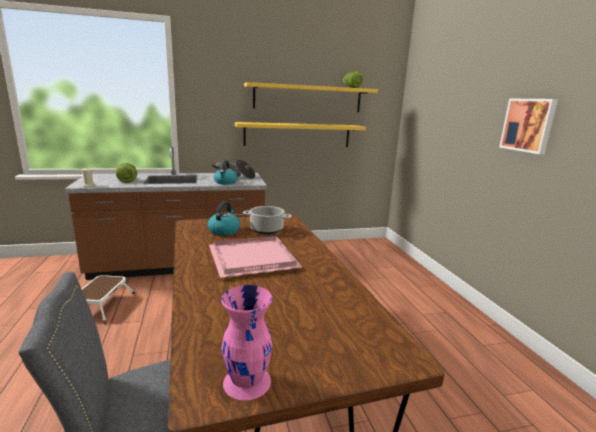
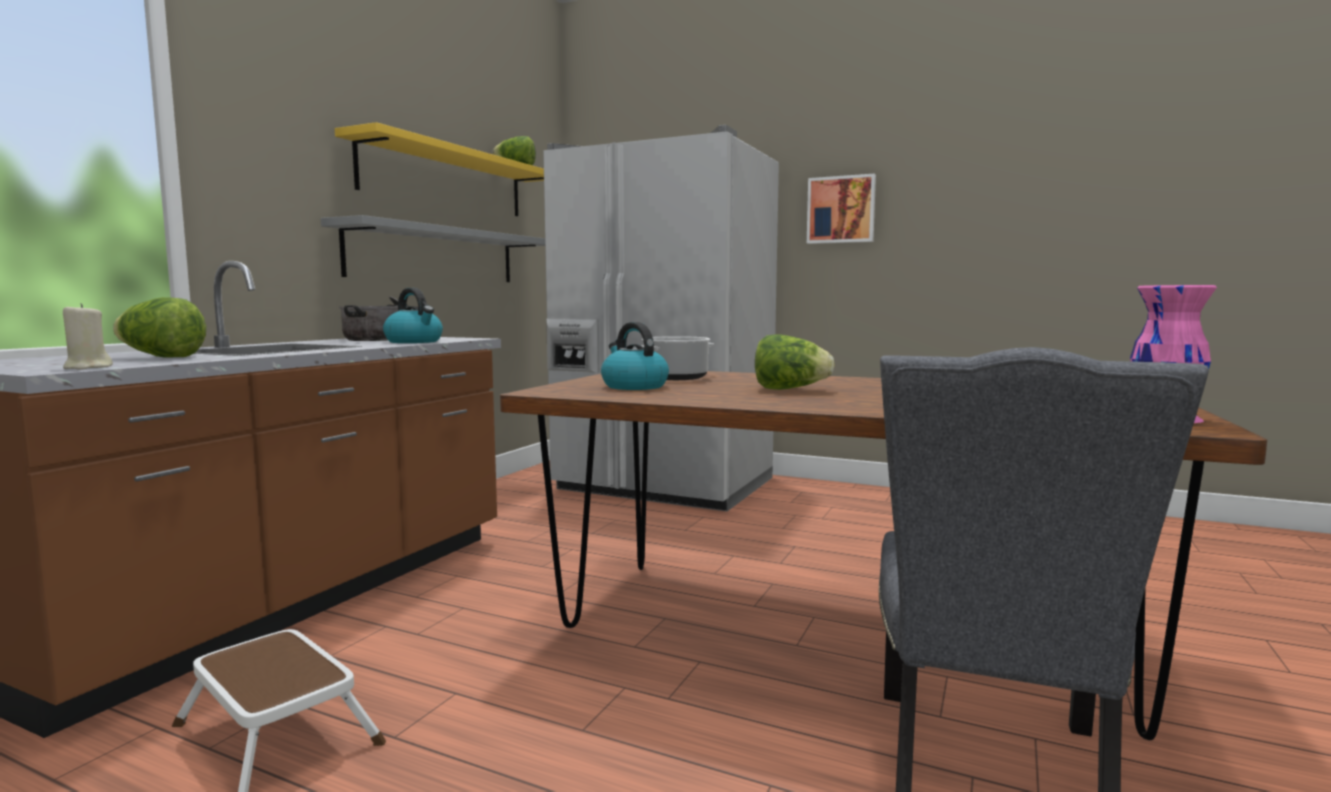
camera: 50 degrees left, 10 degrees down
pink tray [209,236,303,278] -> lettuce [755,335,835,390]
yellow shelf [235,122,366,147] -> grey shelf [321,215,545,282]
none -> white fridge [543,125,779,511]

